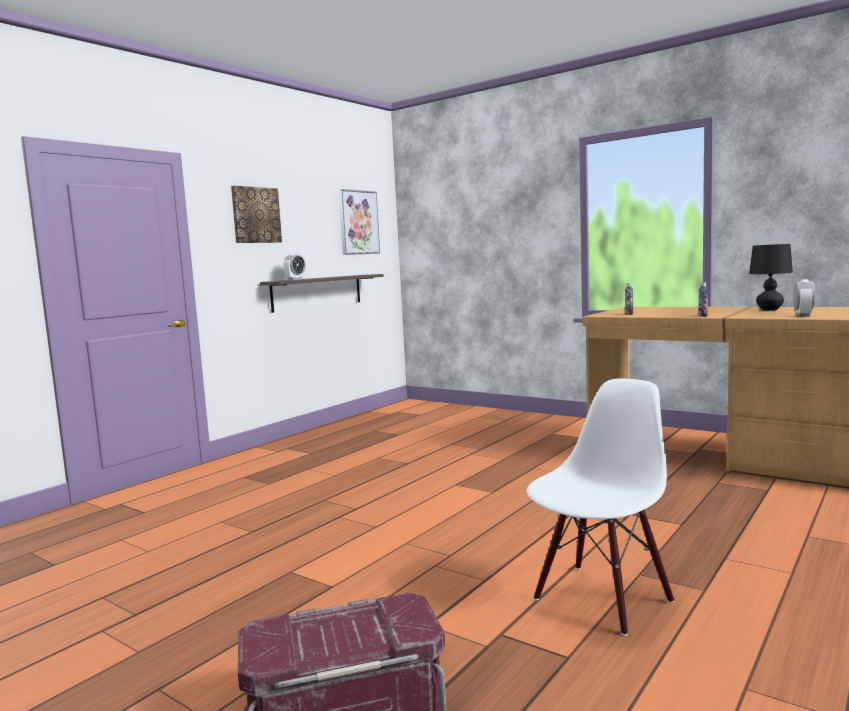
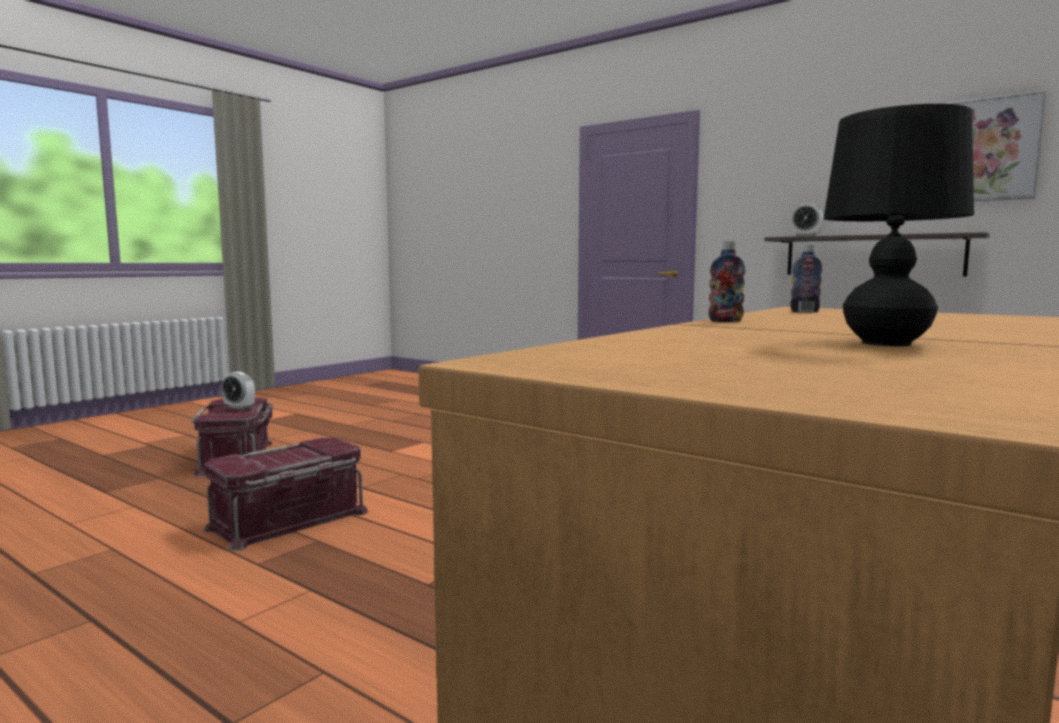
camera: 90 degrees right, 0 degrees up
picture [231,186,282,243] -> none
white chair [527,378,674,636] -> red storage box [204,438,368,551]
alarm clock [793,279,815,317] -> alarm clock moved to [222,372,255,410]

